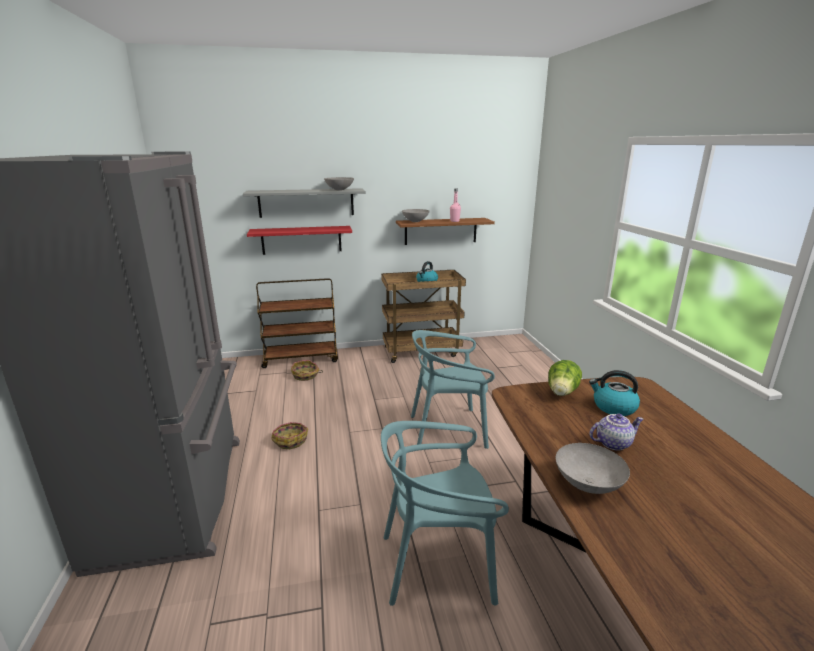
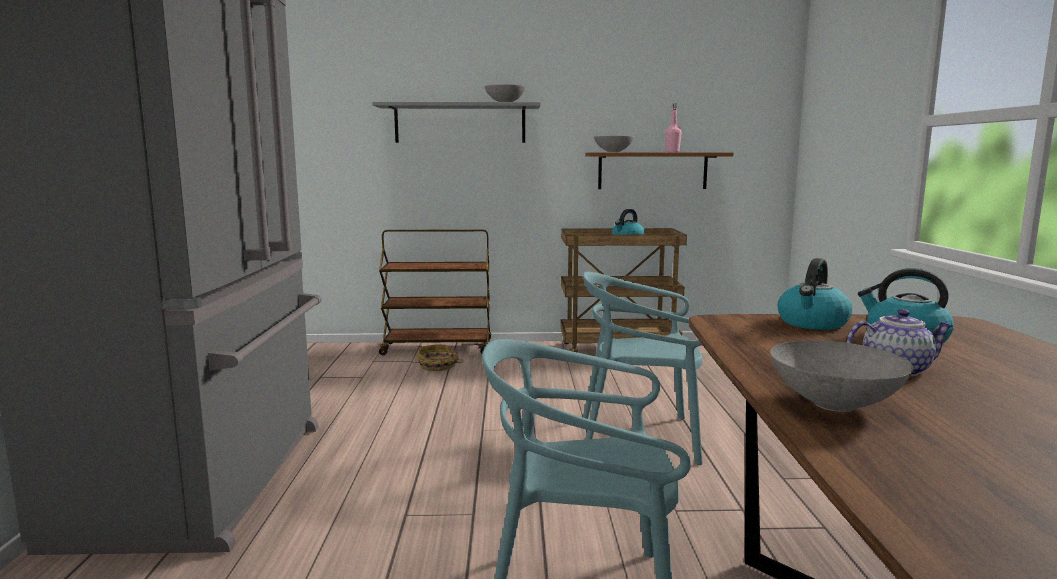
camera: 10 degrees right, 10 degrees down
red shelf [247,226,352,255] -> none
basket [271,422,308,449] -> none
lettuce [548,360,582,396] -> kettle [777,258,852,330]

